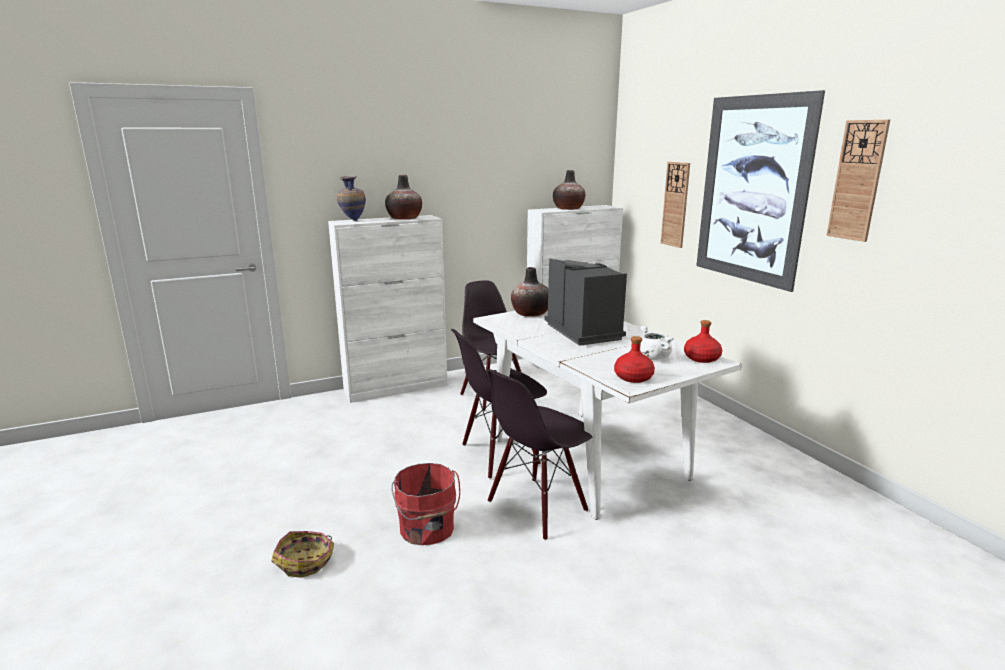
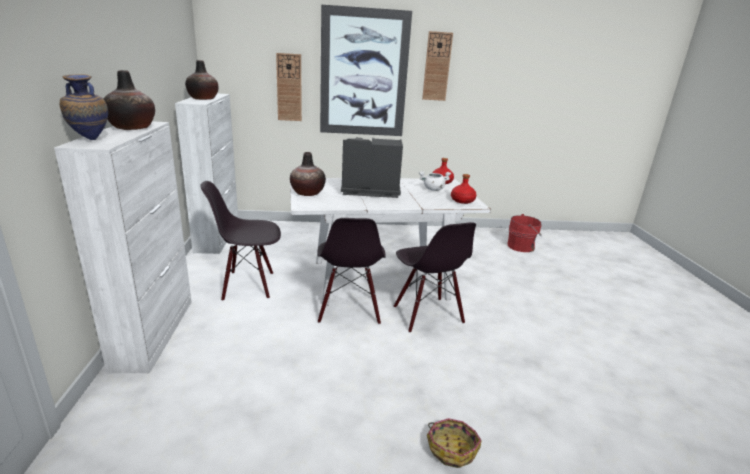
camera: 70 degrees left, 5 degrees up
red bucket [391,463,460,545] -> red bucket moved to [508,214,542,252]

